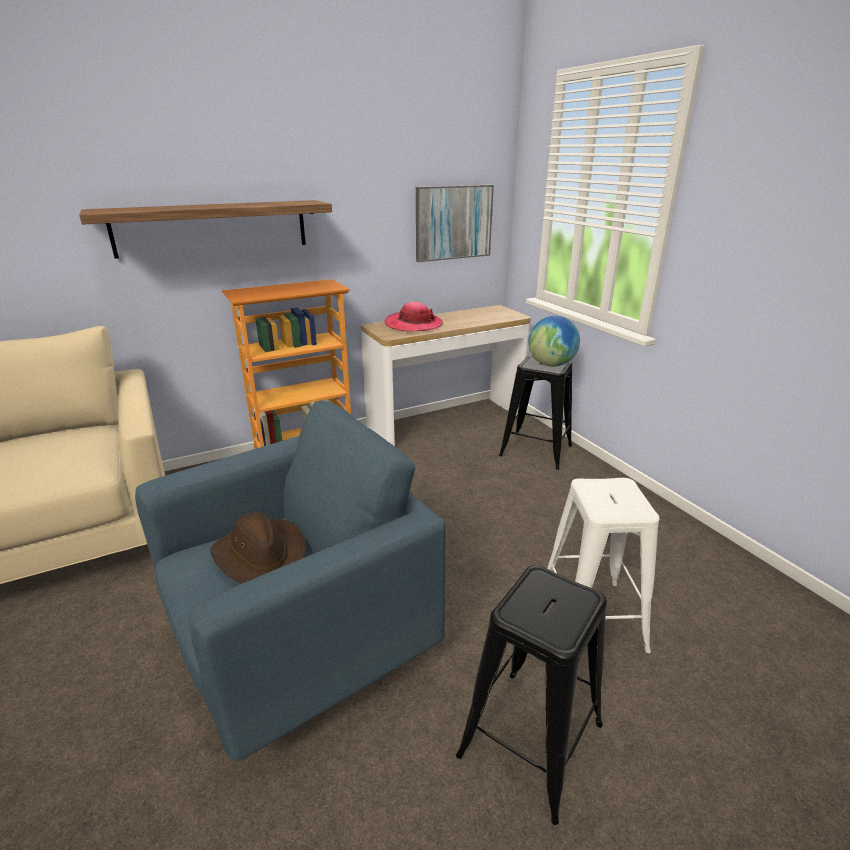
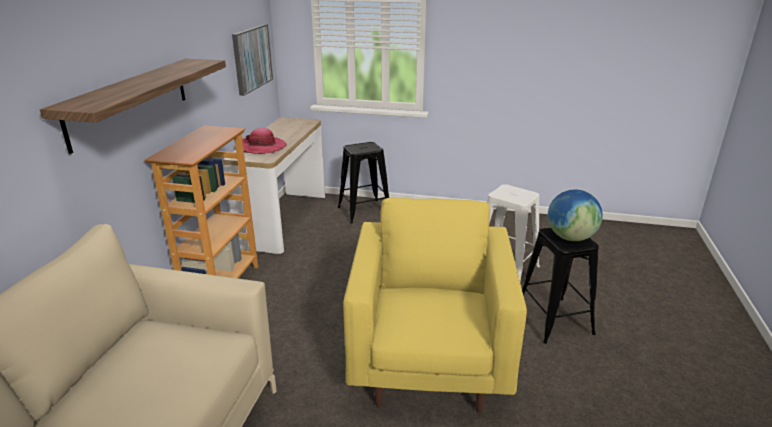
camera: 50 degrees left, 0 degrees up
blue armchair [135,401,445,762] -> yellow armchair [343,198,527,413]
brown hat [210,512,306,584] -> none
globe [528,316,580,367] -> globe moved to [548,190,603,241]

